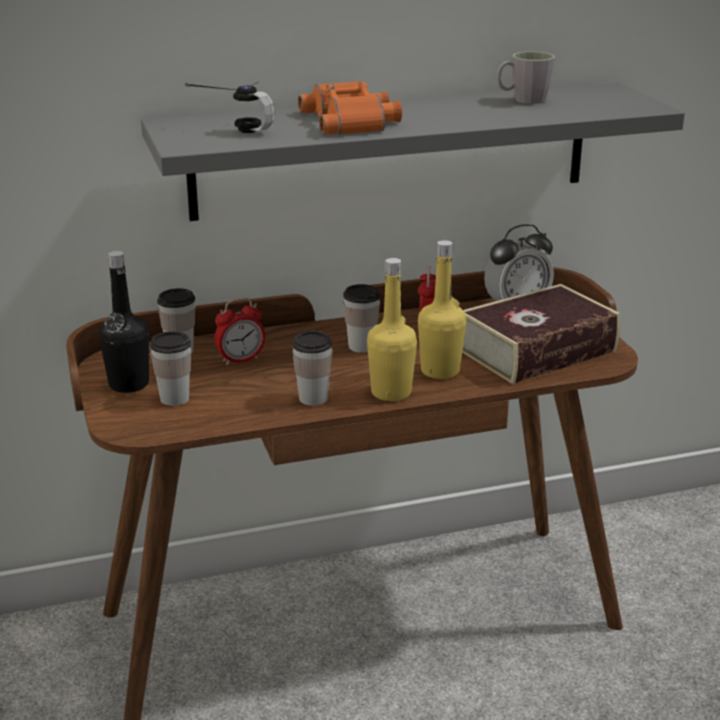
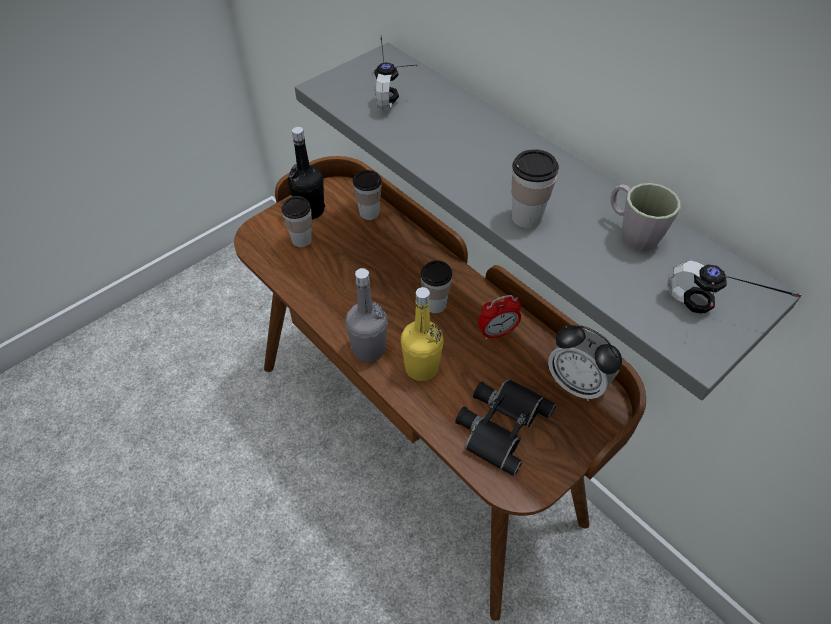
camera: 65 degrees right, 25 degrees up
alarm clock [215,298,265,365] -> none
cup [292,331,333,406] -> cup moved to [512,149,559,228]
orange binoculars [298,81,402,135] -> none
yellow bottle [367,258,417,401] -> grey bottle [345,268,388,362]
book [462,284,620,384] -> black binoculars [455,379,556,476]
none -> headphones [668,260,802,314]

